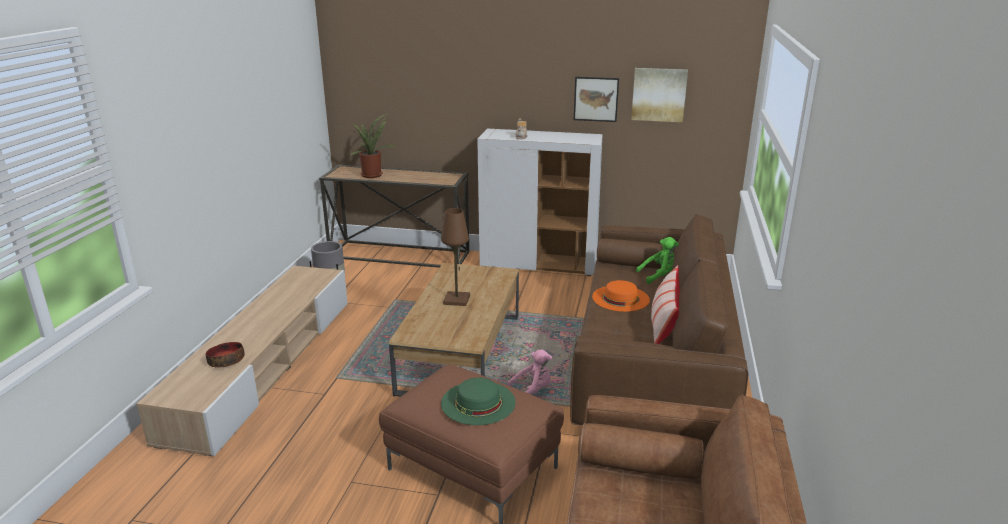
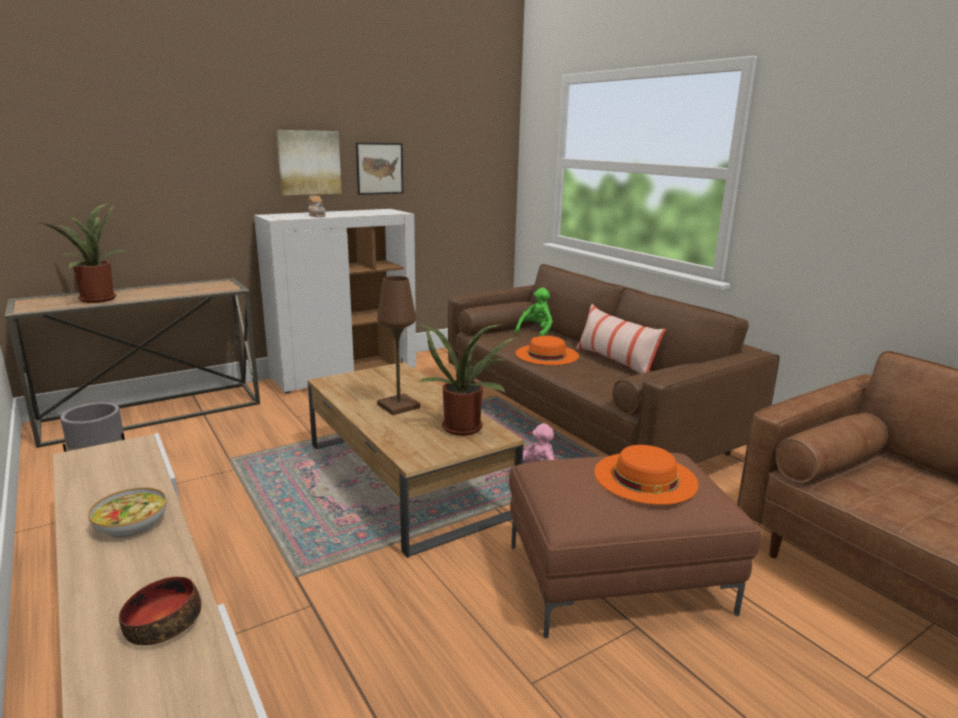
camera: 45 degrees left, 5 degrees down
green hat [441,378,516,425] -> orange hat [594,445,699,505]
picture [631,68,688,122] -> picture moved to [276,130,342,195]
none -> bowl [88,487,167,538]
none -> potted plant [418,324,517,436]

